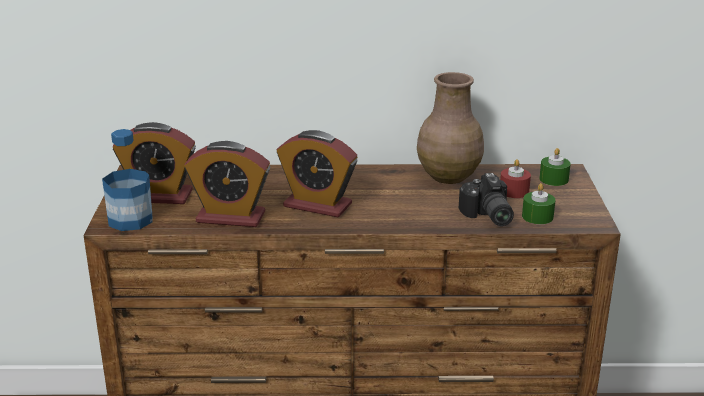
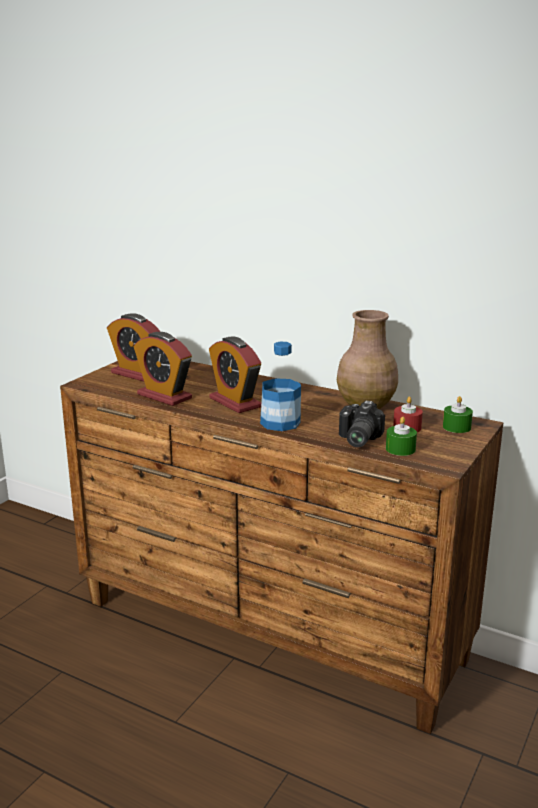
camera: 30 degrees right, 5 degrees down
bottle [102,129,153,231] -> bottle moved to [260,342,301,431]

